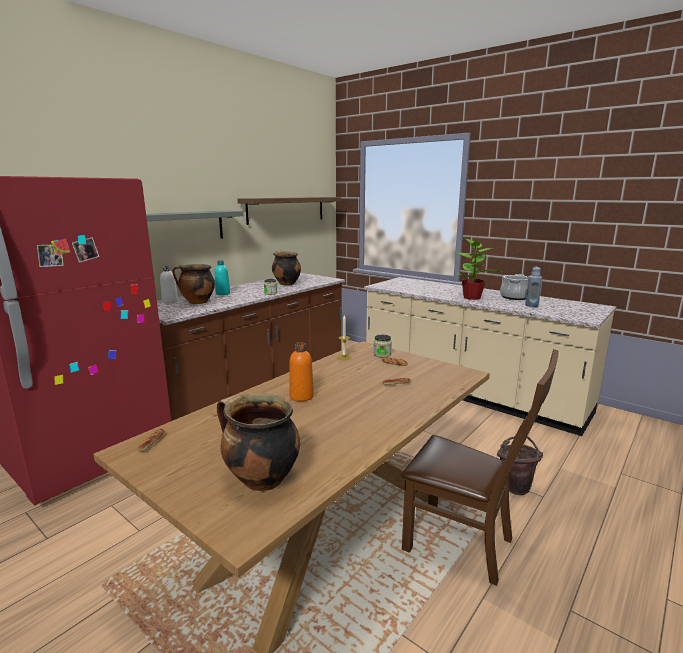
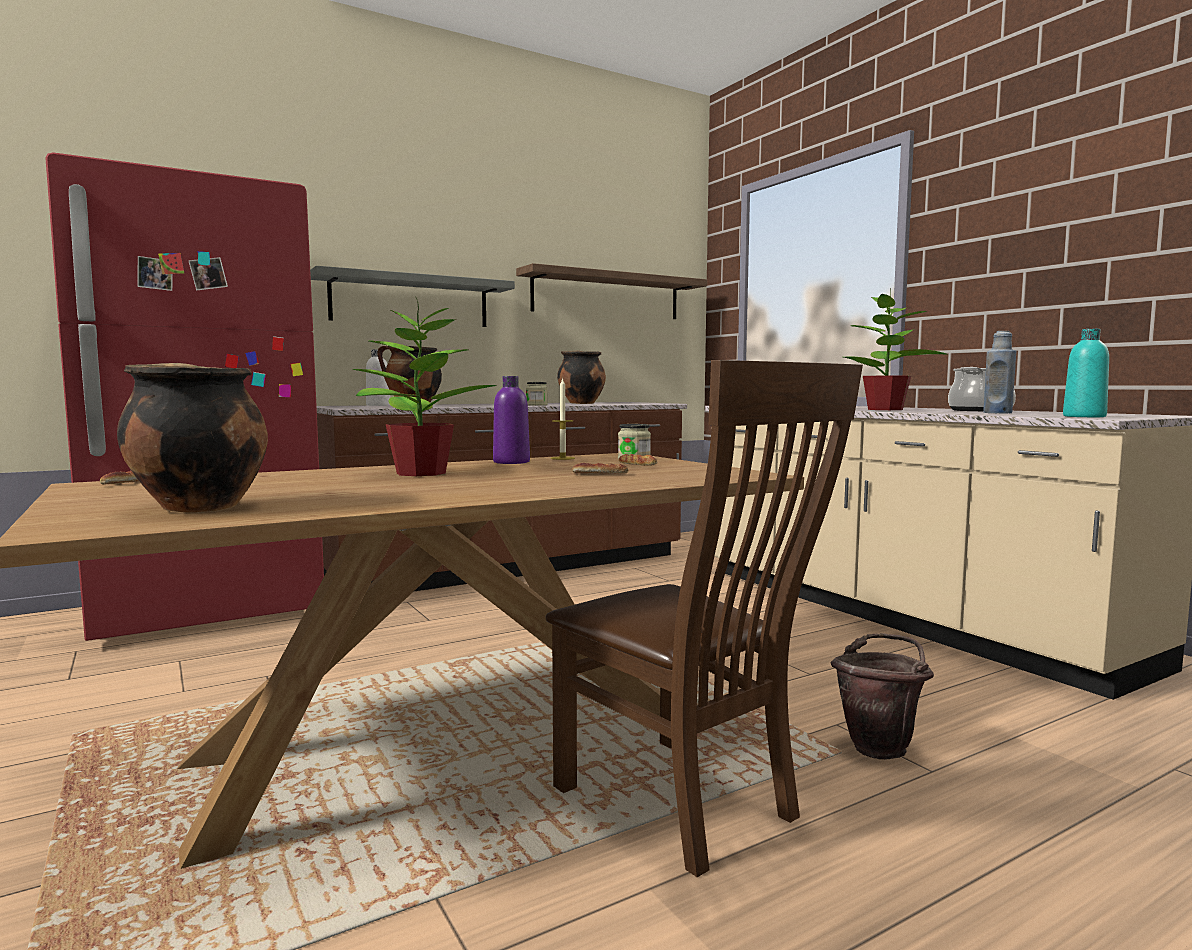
camera: 20 degrees right, 10 degrees down
turquoise bottle [214,260,230,295] -> turquoise bottle moved to [1063,329,1109,417]
orange bottle [289,342,314,402] -> potted plant [352,298,497,476]
none -> purple bottle [493,376,530,464]

